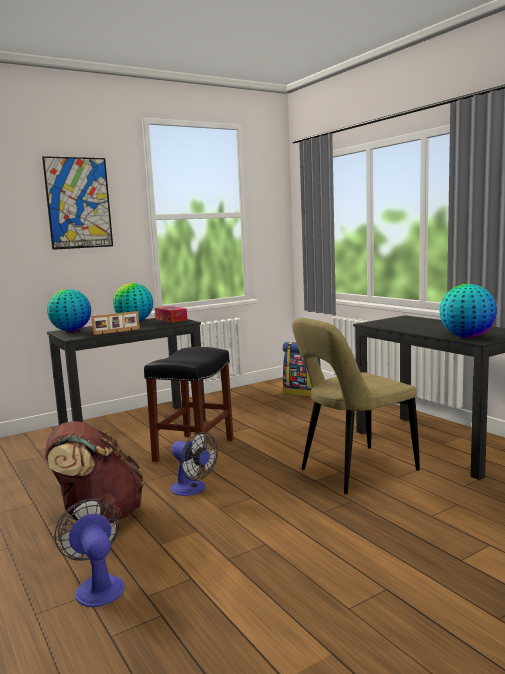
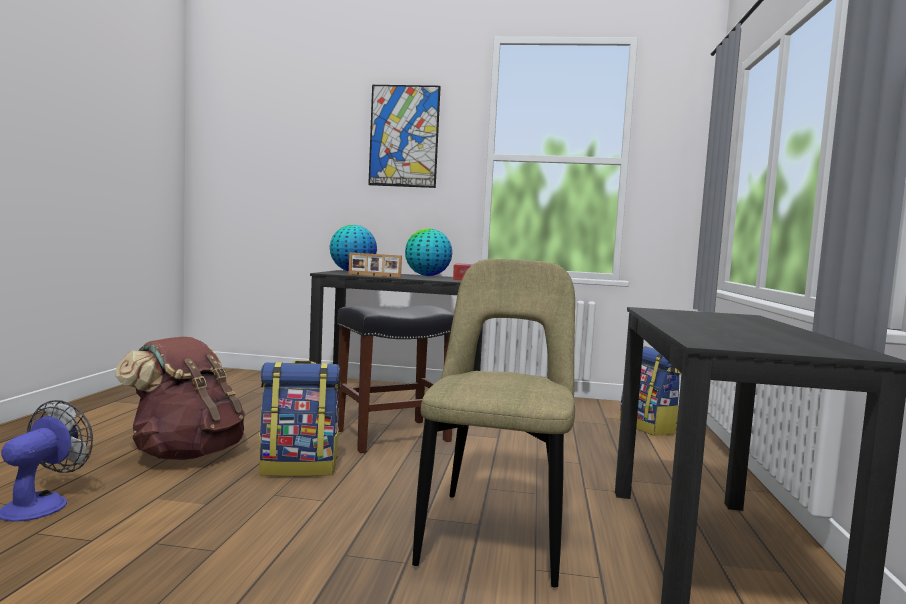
camera: 40 degrees right, 5 degrees down
fan [170,432,218,496] -> backpack [259,361,341,476]
beige chair [292,318,420,494] -> beige chair turned 90 degrees clockwise [412,259,575,588]
globe [439,284,497,338] -> none

